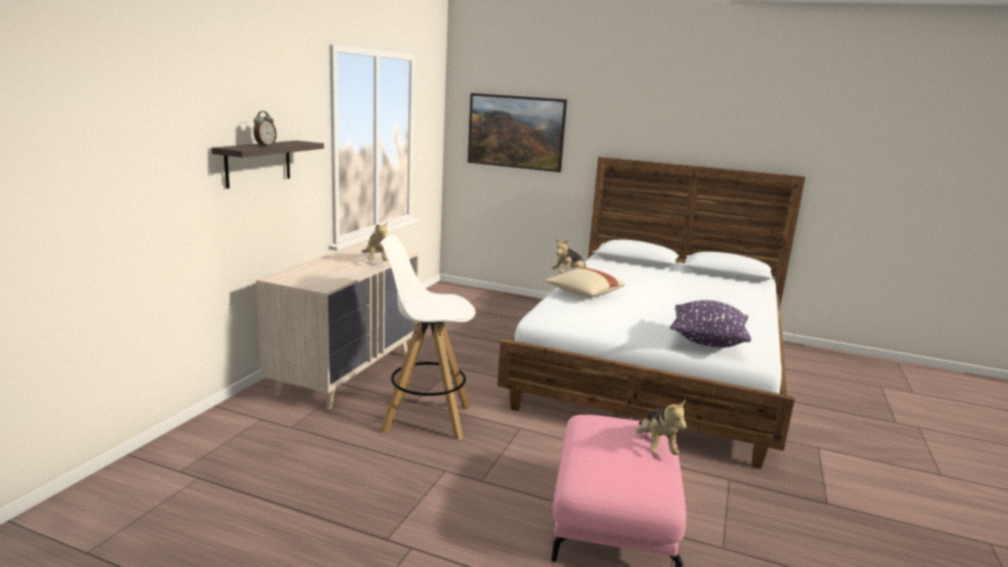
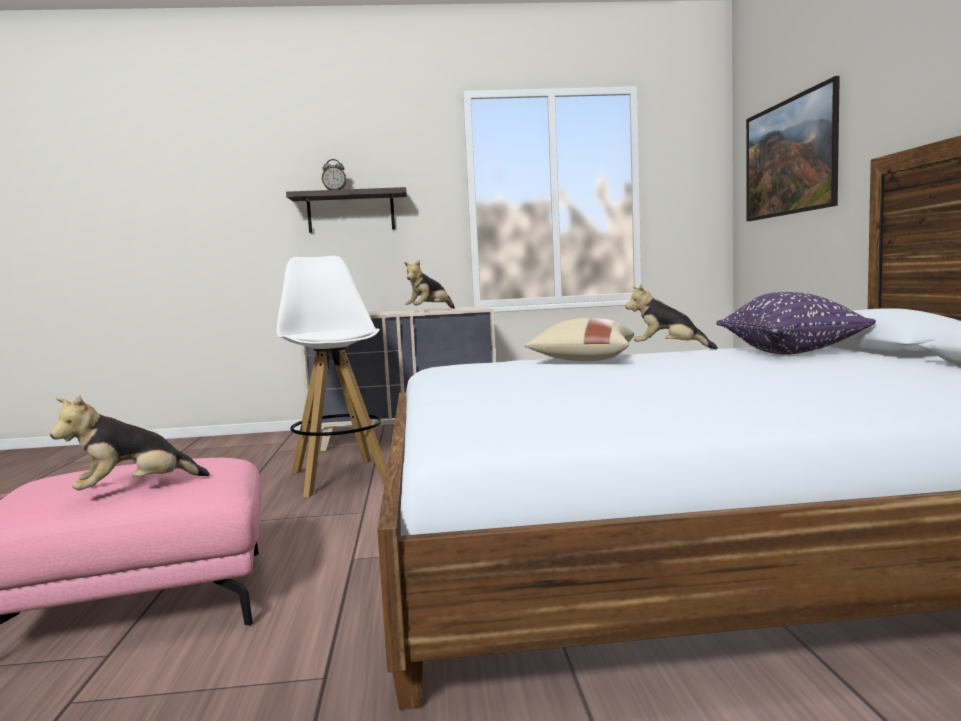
camera: 65 degrees right, 10 degrees down
purple pillow [670,300,751,348] -> purple pillow moved to [716,292,876,355]

